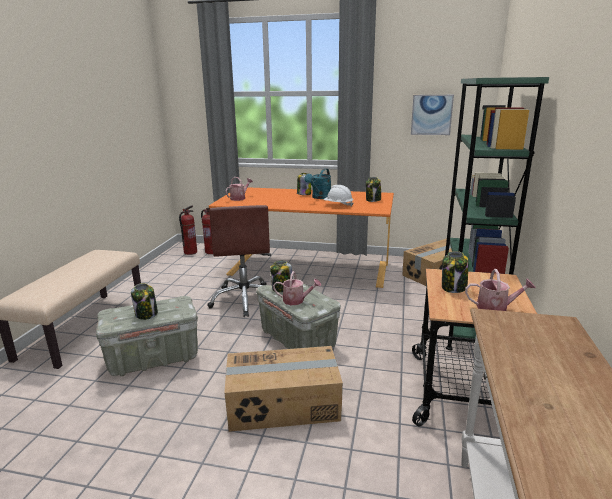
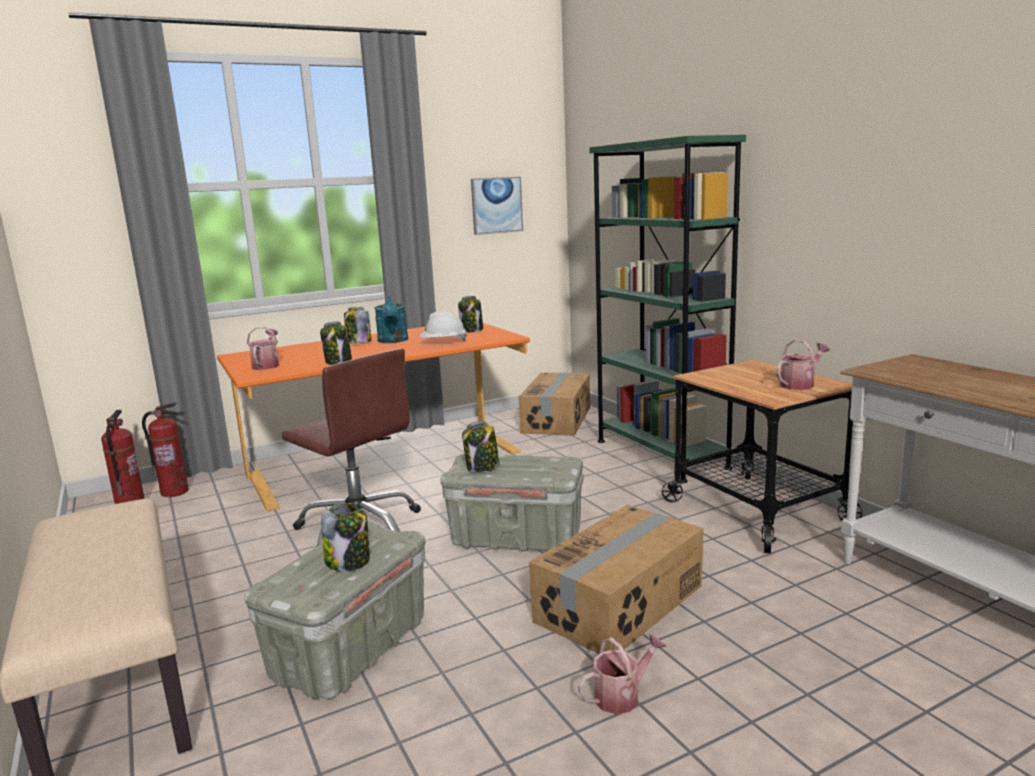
camera: 40 degrees left, 5 degrees down
watering can [273,271,321,305] -> watering can moved to [578,634,666,714]
jar [442,251,468,293] -> jar moved to [320,321,352,365]

